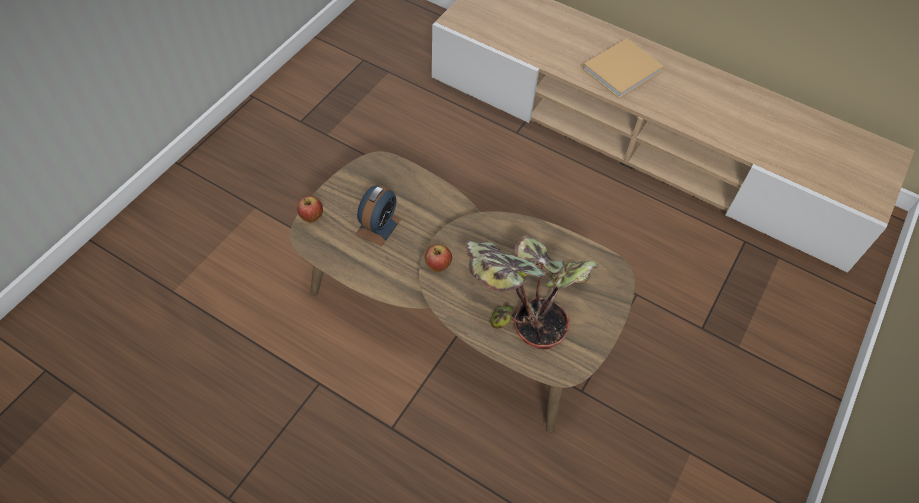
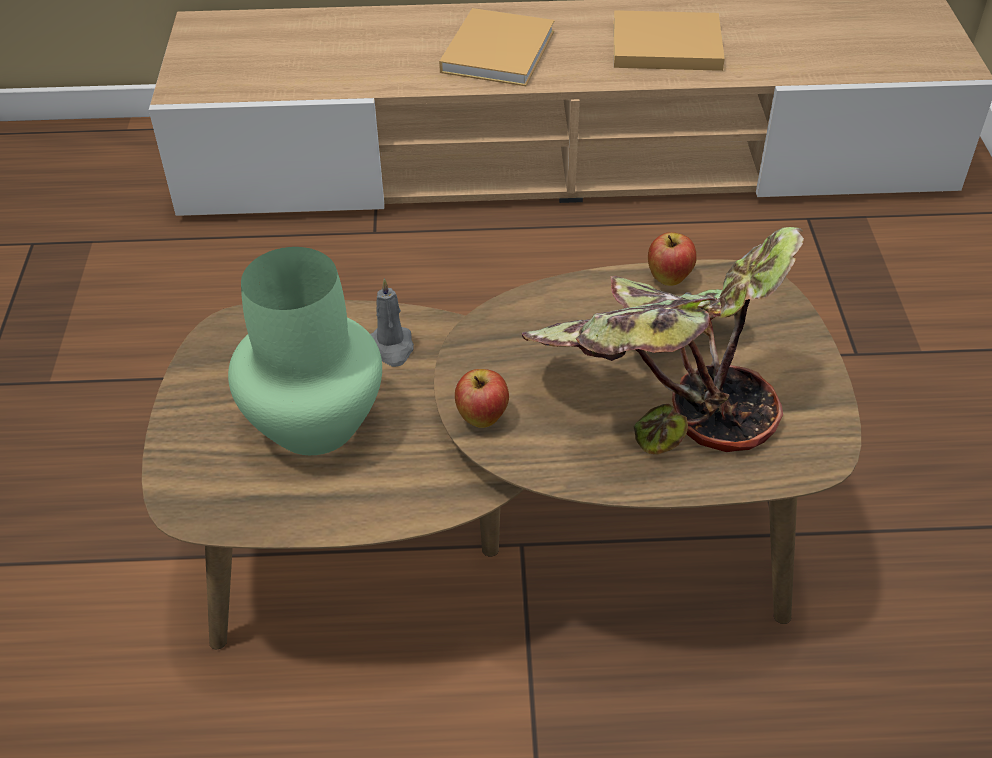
camera: 30 degrees left, 10 degrees down
apple [297,196,323,222] -> apple moved to [648,232,697,286]
alarm clock [356,185,401,247] -> green vase [228,247,382,455]
none -> grey candle [371,278,414,367]
none -> beige book [614,10,725,71]

